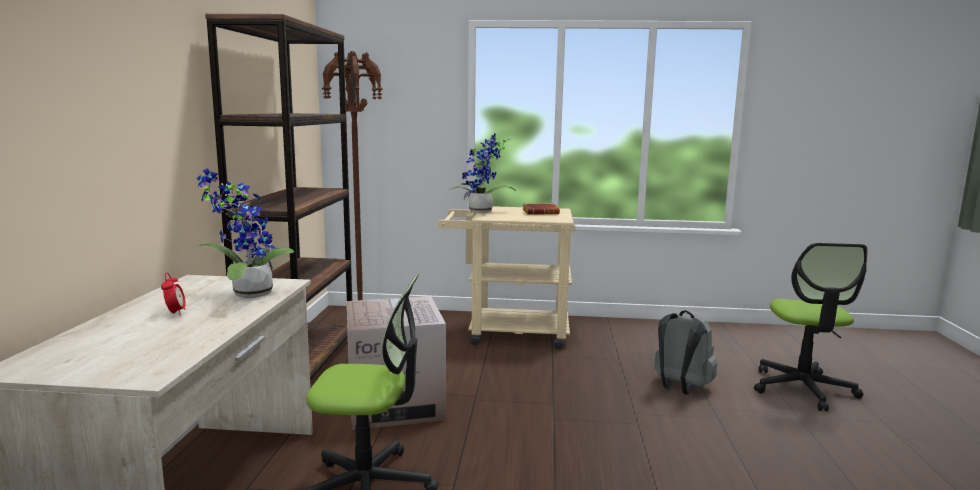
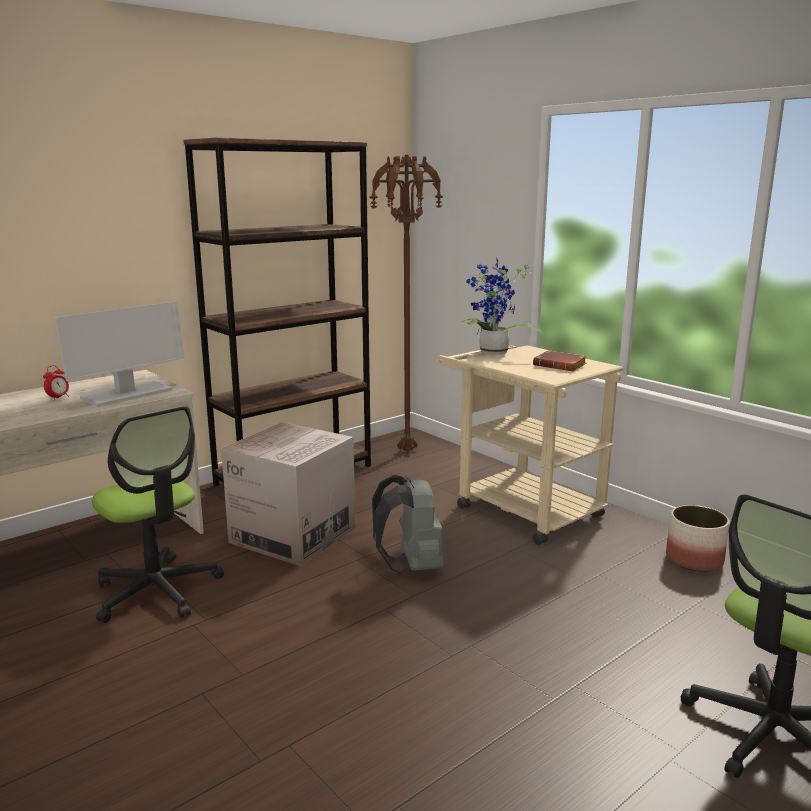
camera: 45 degrees right, 5 degrees up
potted plant [196,168,294,298] -> monitor [55,301,185,407]
grey backpack [654,310,717,395] -> grey backpack moved to [372,475,444,573]
none -> planter [666,505,730,572]

